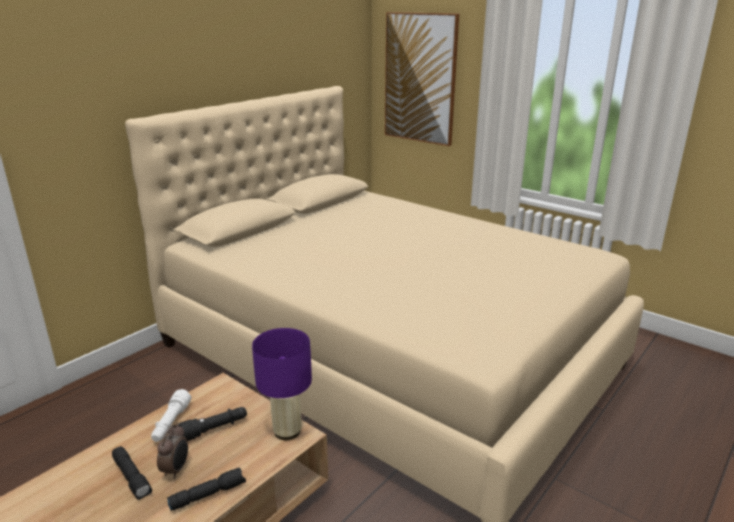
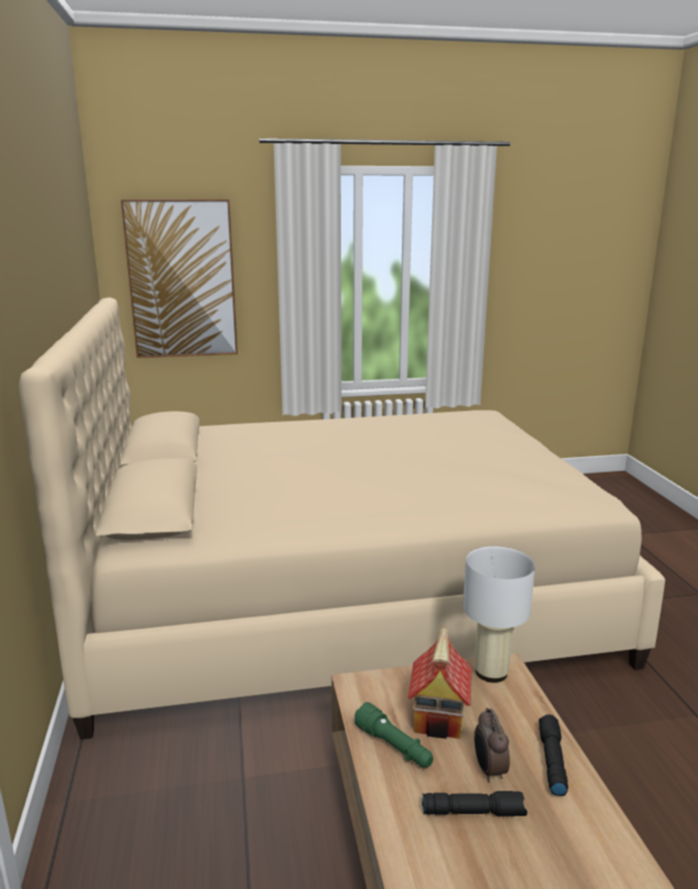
camera: 50 degrees left, 5 degrees down
white flashlight [151,389,191,442] -> green flashlight [355,702,433,767]
alarm clock [157,424,188,479] -> alarm clock turned 150 degrees counterclockwise [474,708,510,782]
black flashlight [178,407,247,441] -> toy house [408,625,472,739]
purple table lamp [252,328,312,440] -> white table lamp [463,546,535,683]

